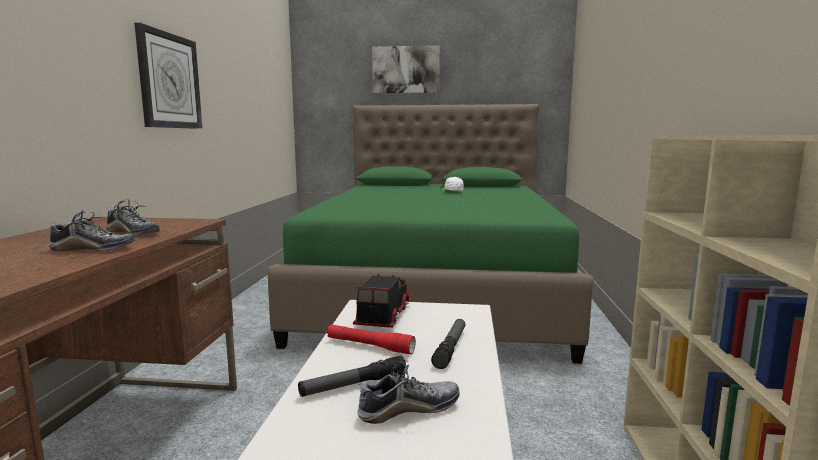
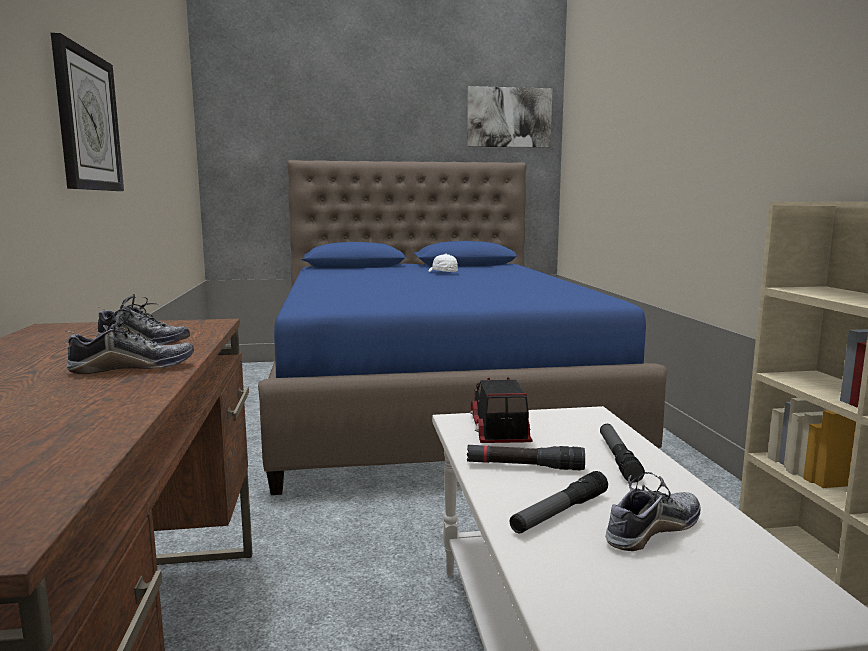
camera: 15 degrees left, 0 degrees up
green bed [267,104,594,364] -> blue bed [258,160,667,495]
red flashlight [327,325,416,354] -> black flashlight [467,445,585,471]
picture [372,45,440,93] -> picture moved to [467,86,553,148]

